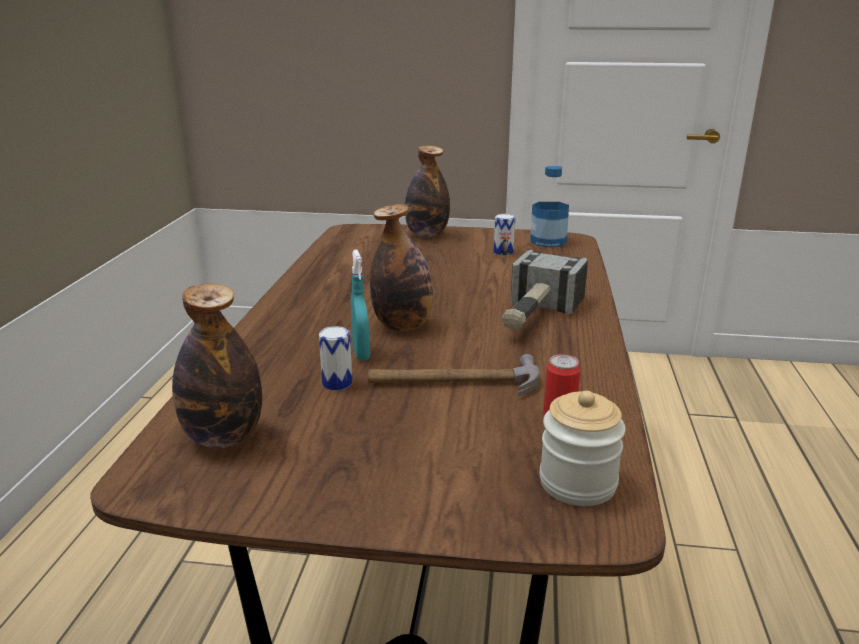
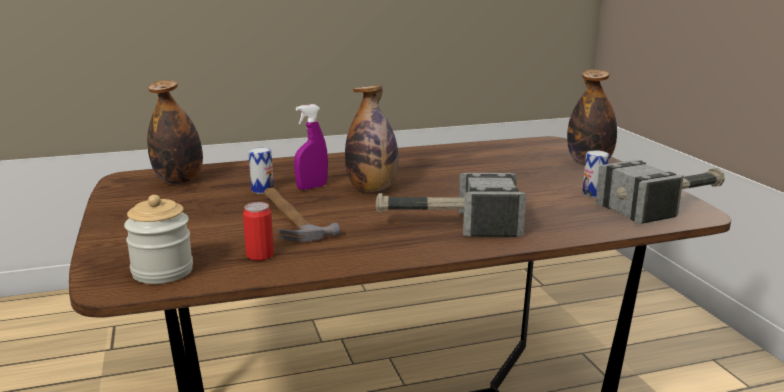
camera: 65 degrees right, 5 degrees down
turquoise spray bottle [351,250,370,361] -> purple spray bottle [294,104,328,190]
bottle [530,165,569,247] -> hammer [595,160,725,224]

